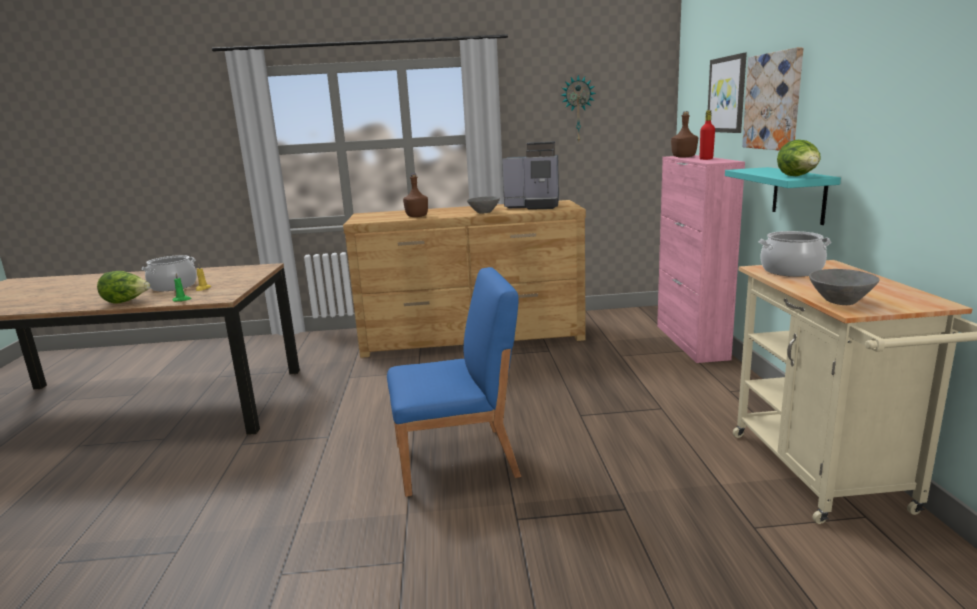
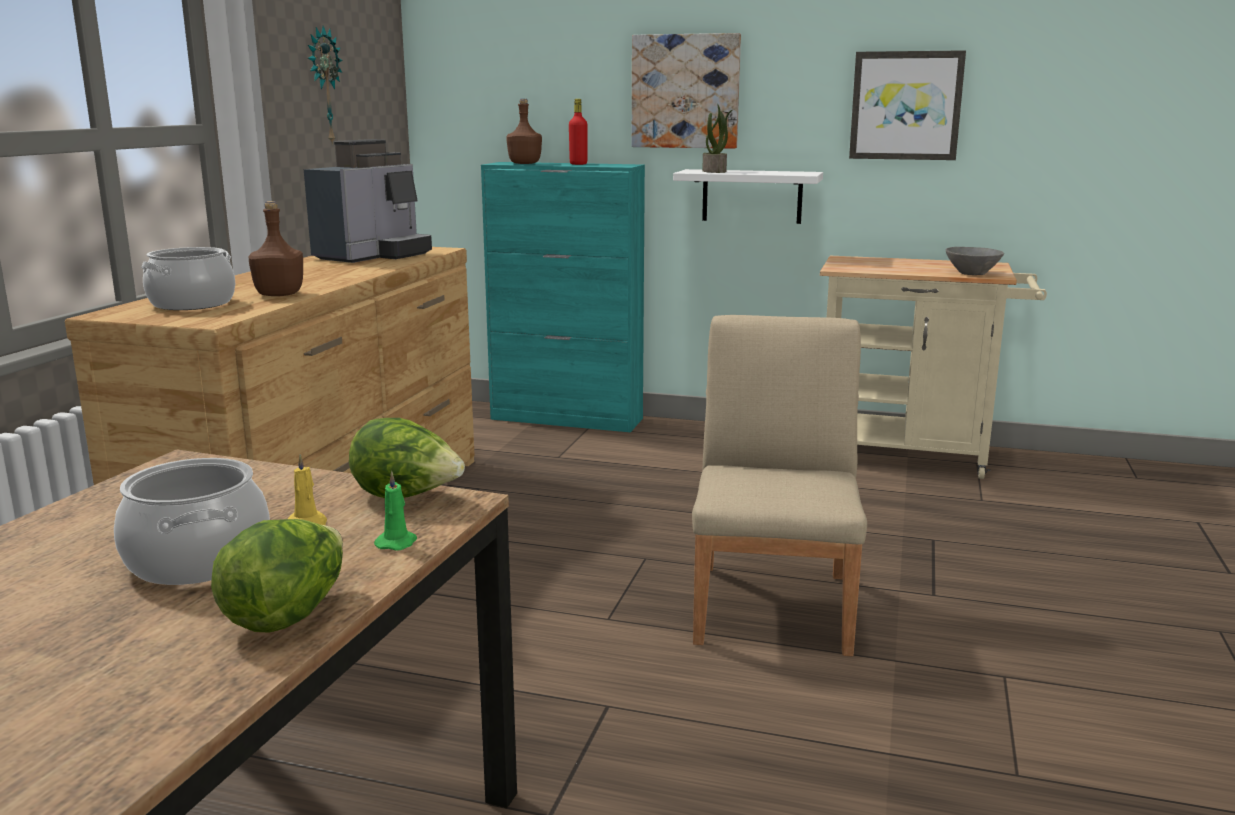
camera: 70 degrees left, 0 degrees up
blue chair [387,267,521,497] -> beige chair [692,315,867,656]
grey bowl [467,196,500,214] -> none
pink cabinet [657,155,745,363] -> turquoise cabinet [481,162,645,432]
picture [708,53,747,133] -> picture moved to [849,50,966,160]
turquoise shelf [725,167,841,225] -> white shelf [673,169,823,224]
cooking pot [759,231,831,277] -> cooking pot moved to [141,247,235,310]
lettuce [777,140,821,176] -> lettuce moved to [349,418,465,498]
none -> potted plant [702,104,732,173]

